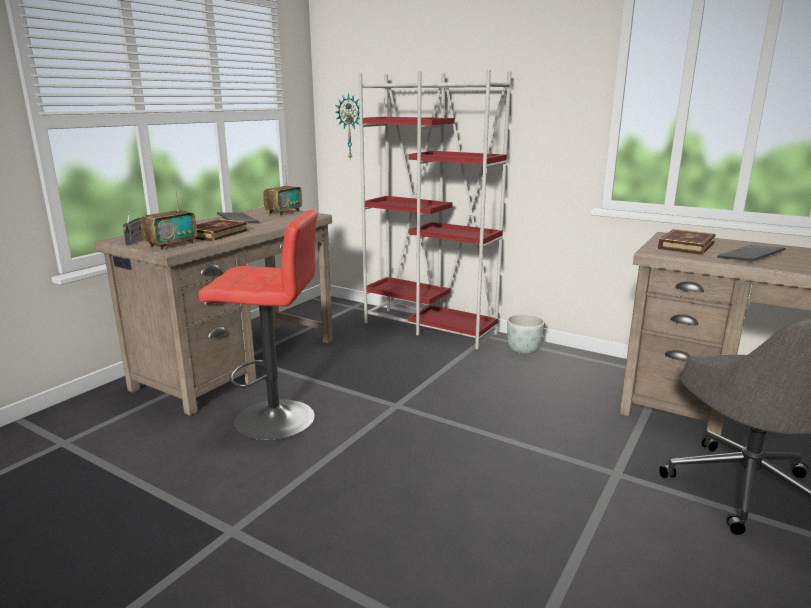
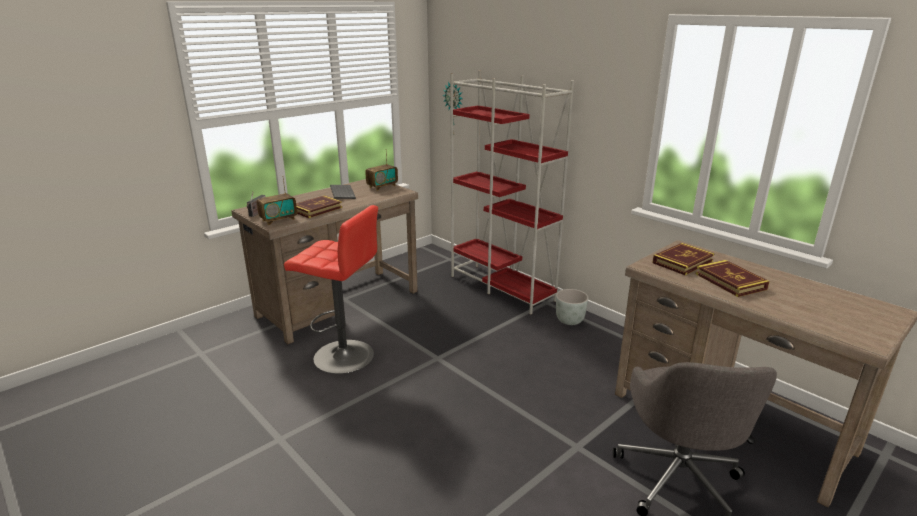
camera: 15 degrees right, 5 degrees up
keyboard [717,245,785,261] -> book [696,260,770,297]

